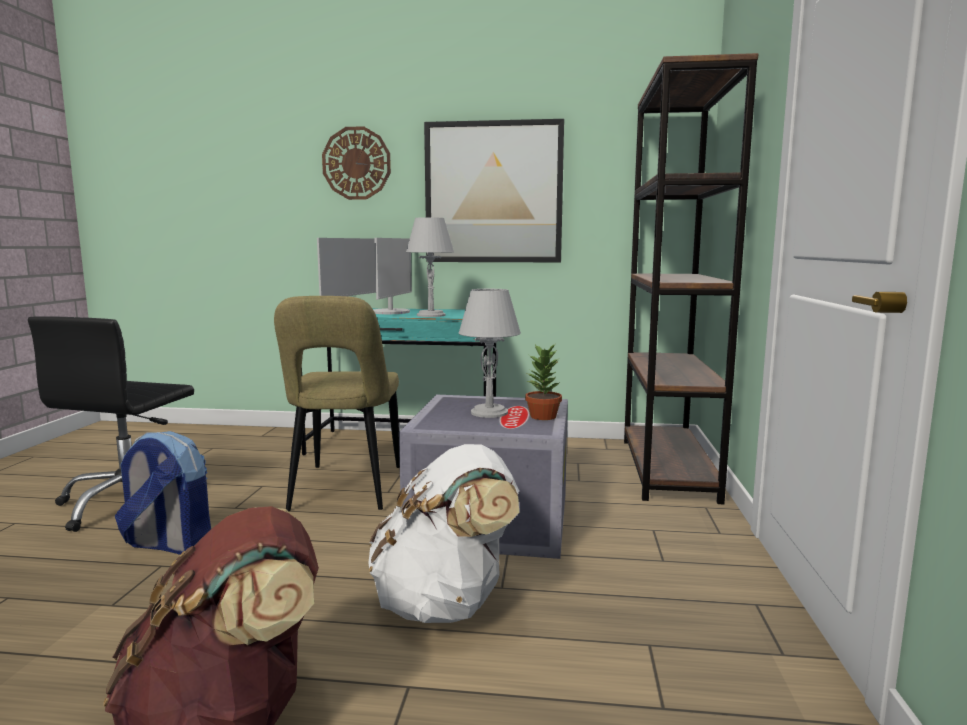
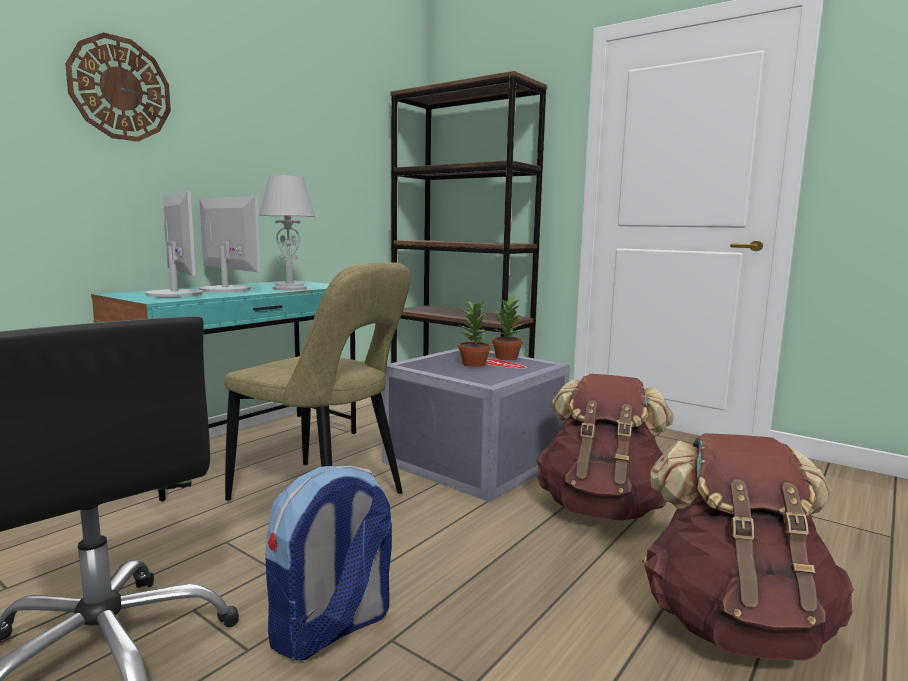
camera: 60 degrees left, 0 degrees up
white backpack [368,444,519,623] -> brown backpack [536,374,674,521]
picture [424,119,564,262] -> none
grey table lamp [459,289,521,418] -> potted plant [458,299,491,367]

